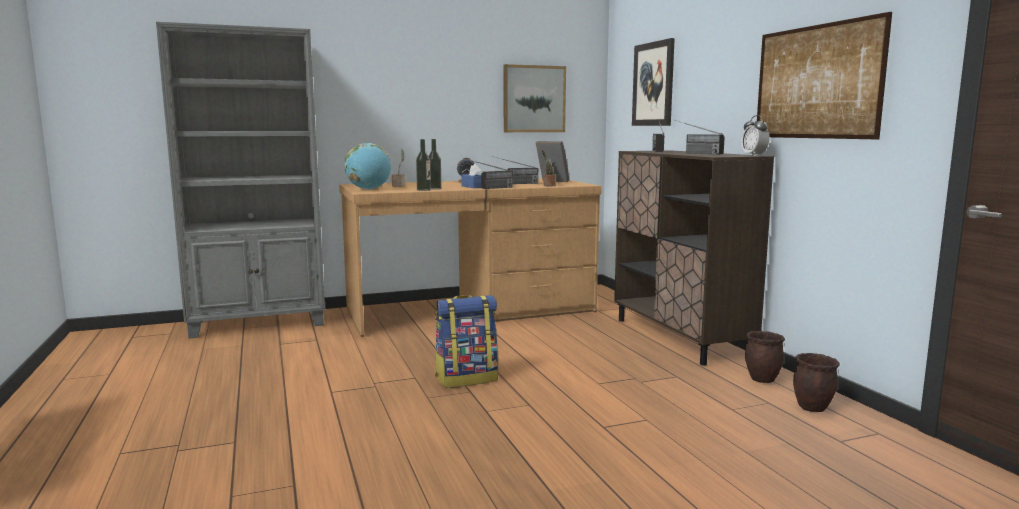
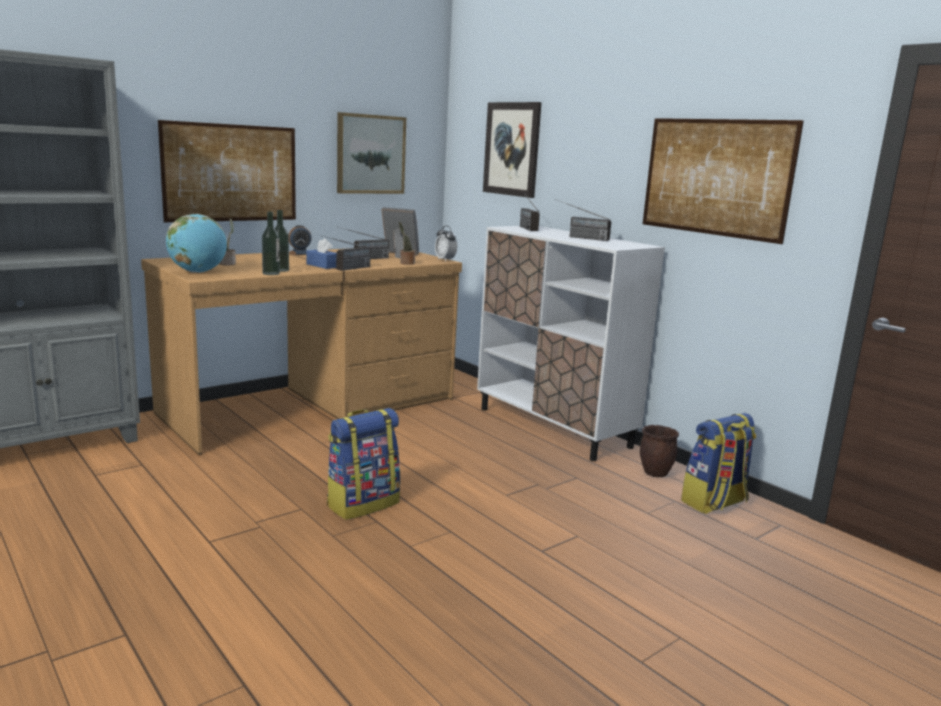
camera: 20 degrees left, 5 degrees up
brown cabinet [614,150,774,366] -> white cabinet [477,226,665,461]
alarm clock [741,115,770,156] -> alarm clock moved to [435,226,457,262]
brown planter [793,353,840,412] -> backpack [681,413,756,514]
none -> picture [158,120,296,222]

